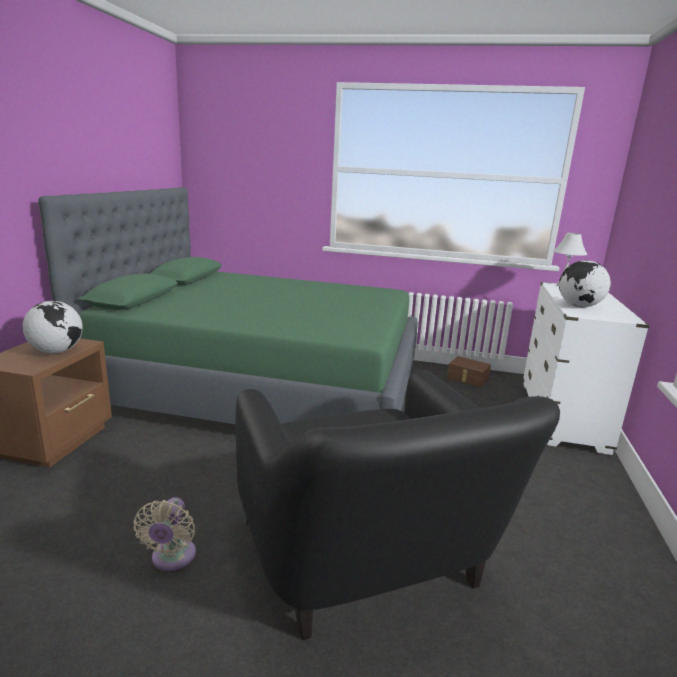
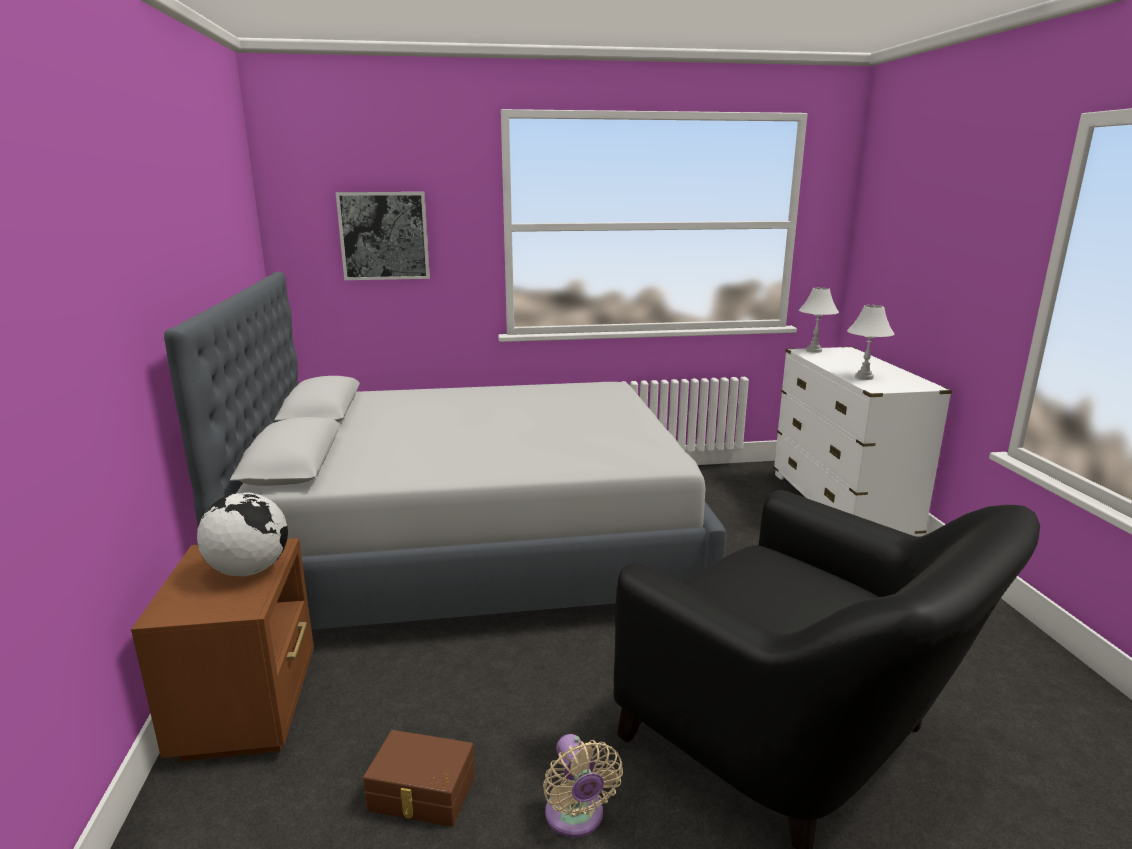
camera: 20 degrees left, 0 degrees up
green bed [38,187,418,425] -> grey bed [164,272,726,630]
brown storage box [447,356,491,387] -> brown storage box moved to [363,730,475,827]
globe [559,260,611,307] -> white table lamp [847,305,894,380]
none -> picture [336,192,430,280]

